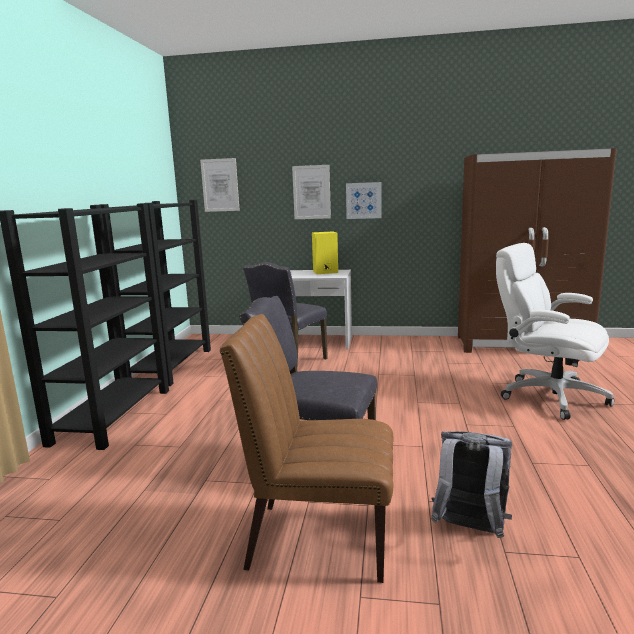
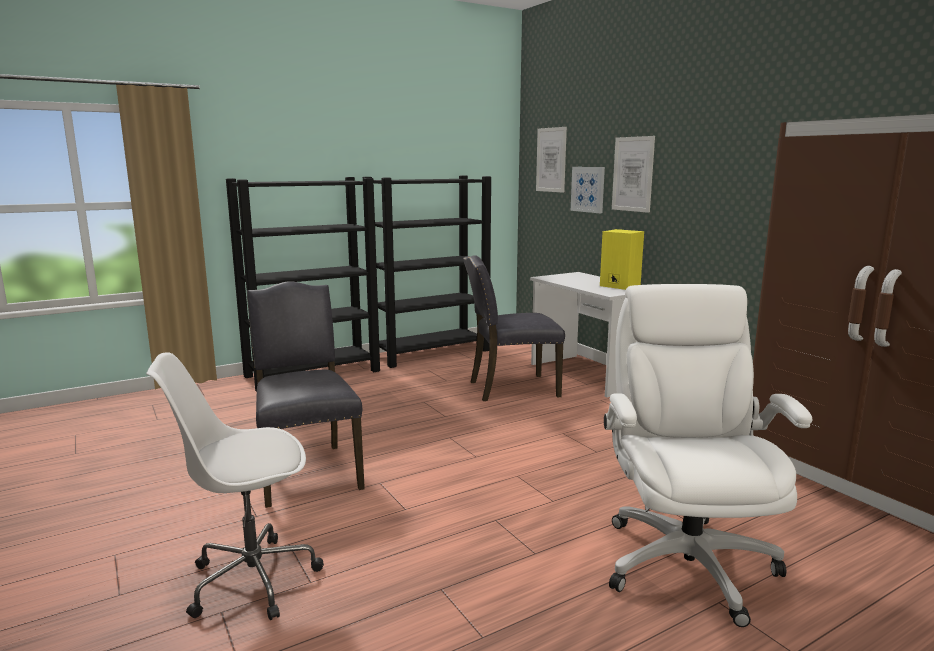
camera: 50 degrees right, 0 degrees up
brown chair [220,314,394,583] -> none
picture [346,182,382,219] -> picture moved to [571,167,605,213]
grey backpack [431,431,512,538] -> white office chair [146,352,324,620]

